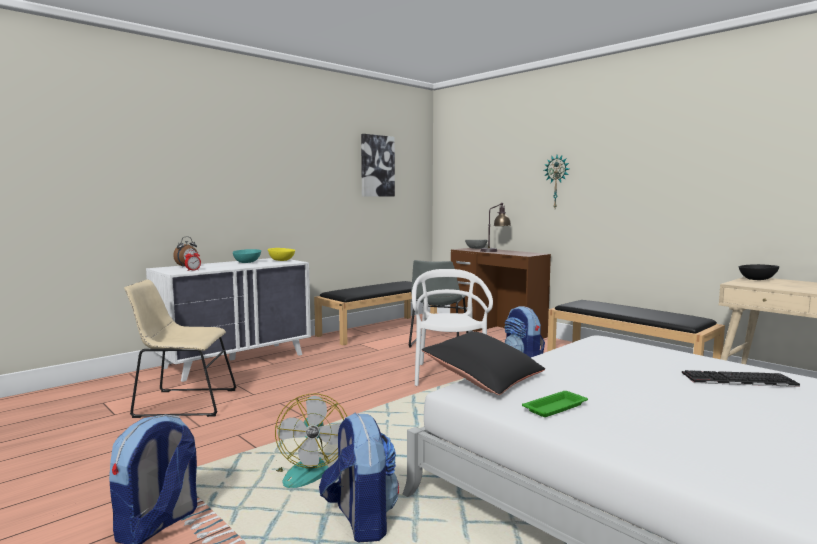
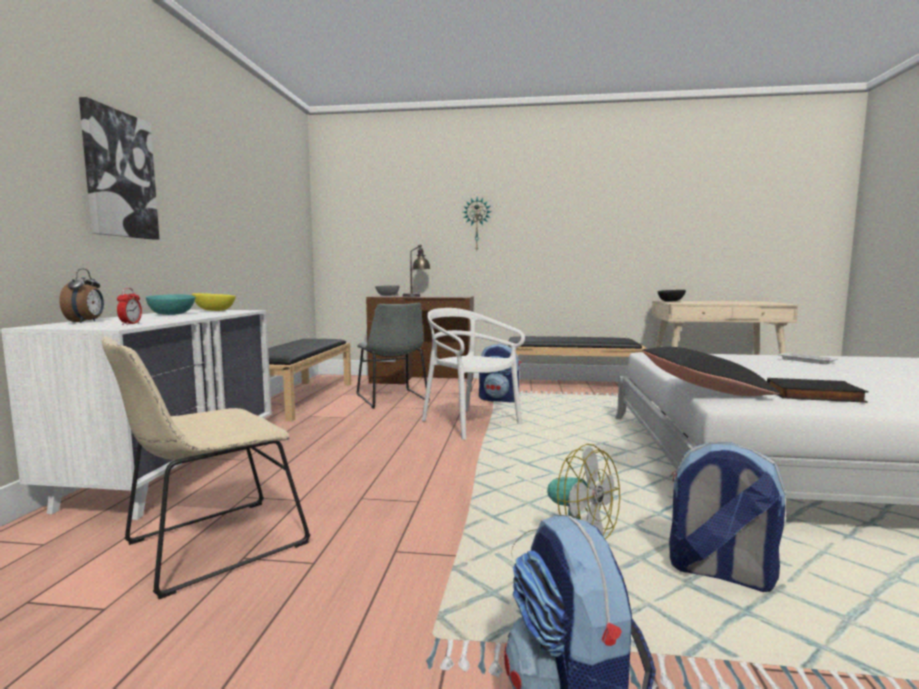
camera: 40 degrees left, 0 degrees up
picture [361,134,395,197] -> picture moved to [79,97,159,240]
green tray [522,391,588,417] -> black book [767,378,869,403]
keyboard [682,370,800,387] -> white tray [778,353,838,364]

